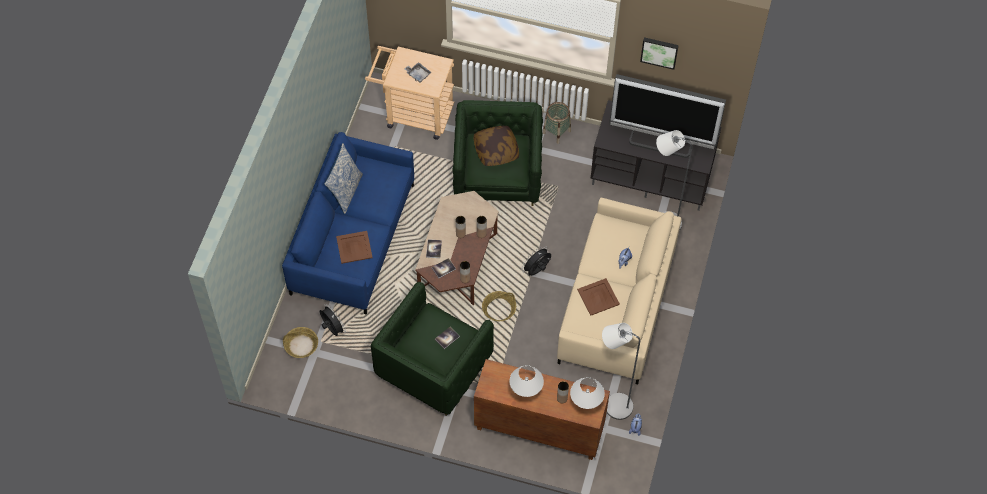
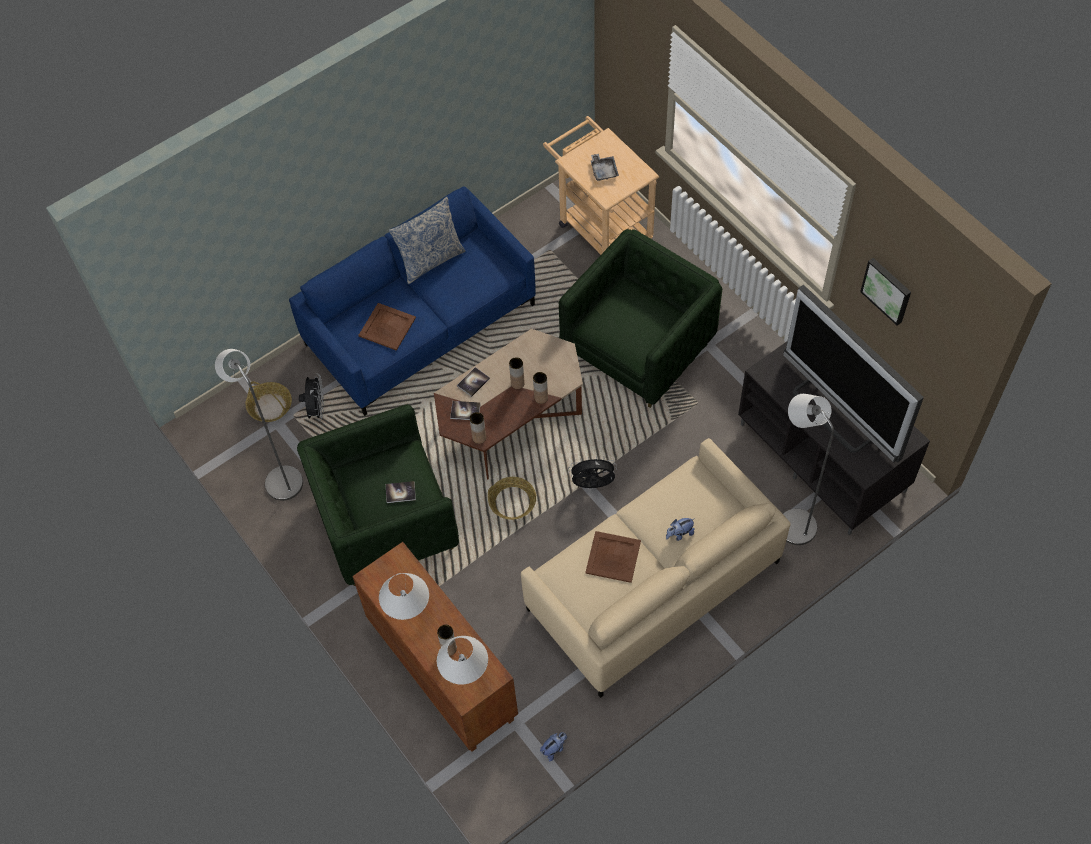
camera: 40 degrees right, 0 degrees up
pillow [473,126,519,166] -> none
basket [543,102,571,144] -> none
grey floor lamp [602,323,640,420] -> grey floor lamp moved to [215,349,303,501]

